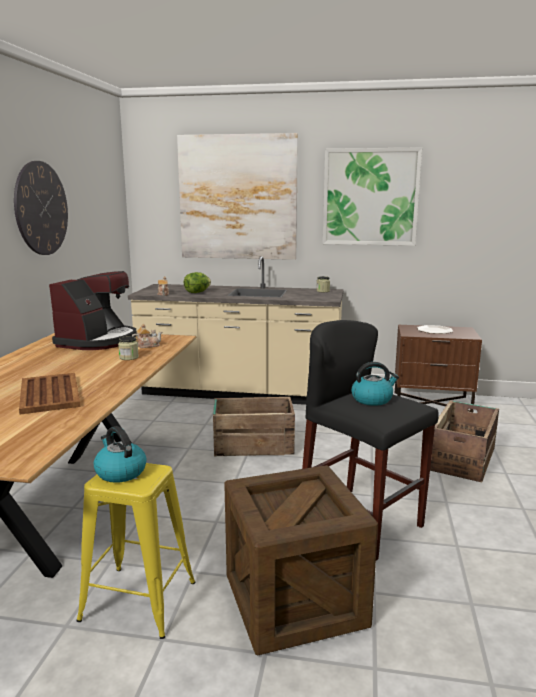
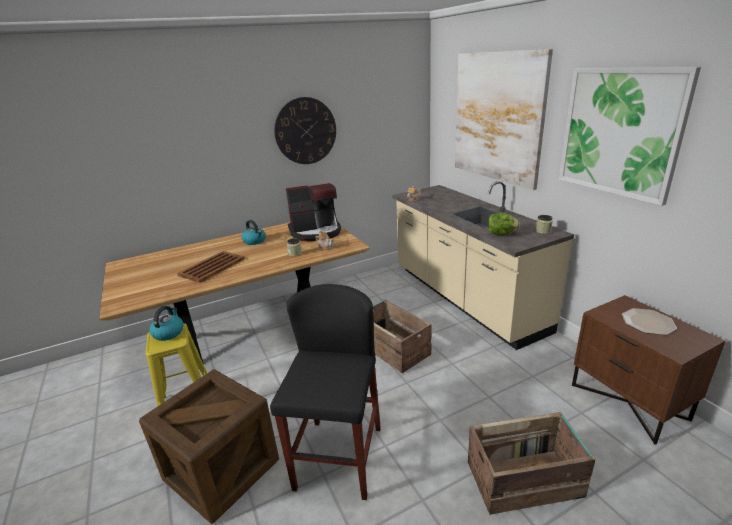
camera: 55 degrees right, 10 degrees up
lettuce [184,272,211,293] -> lettuce moved to [488,213,520,235]
kettle [351,362,399,406] -> kettle moved to [242,220,266,245]

